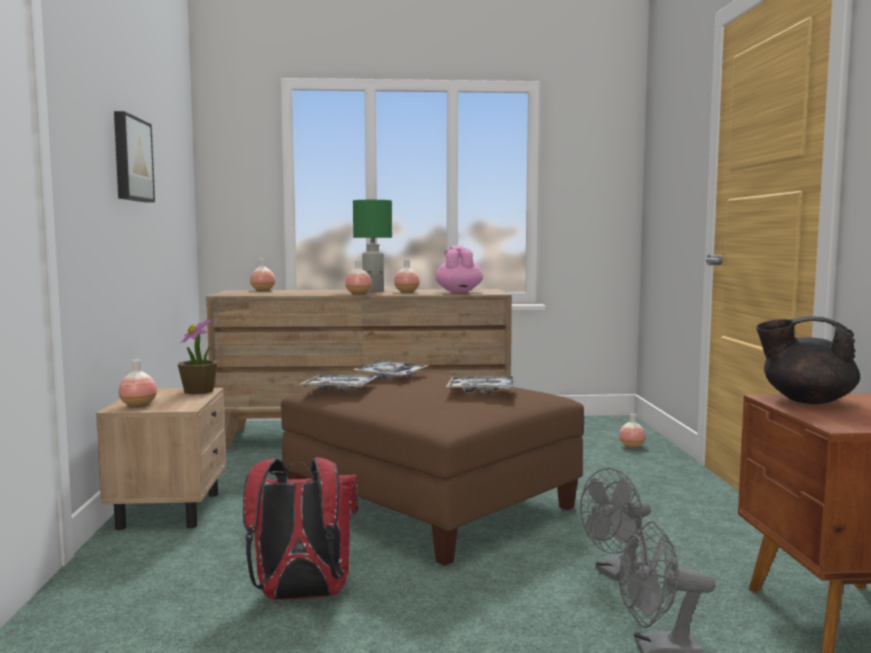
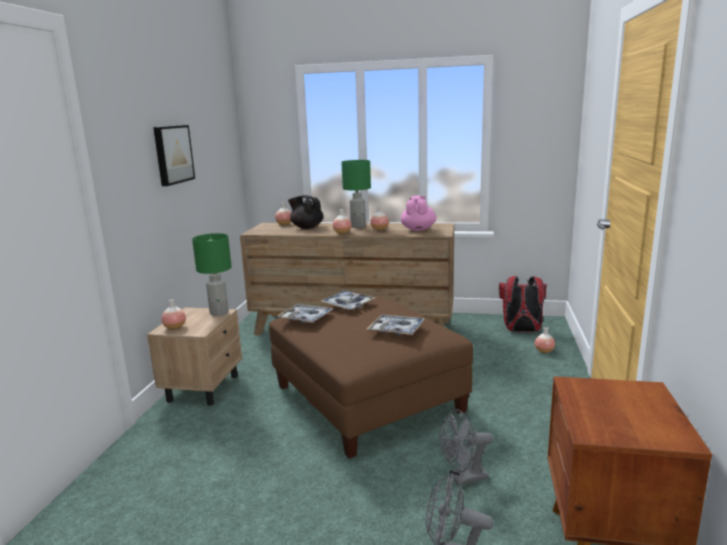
camera: 15 degrees right, 10 degrees up
potted plant [178,319,218,394] -> green table lamp [192,233,232,316]
red backpack [243,457,358,600] -> red backpack moved to [499,276,547,332]
black teapot [756,316,860,404] -> black teapot moved to [288,195,324,229]

